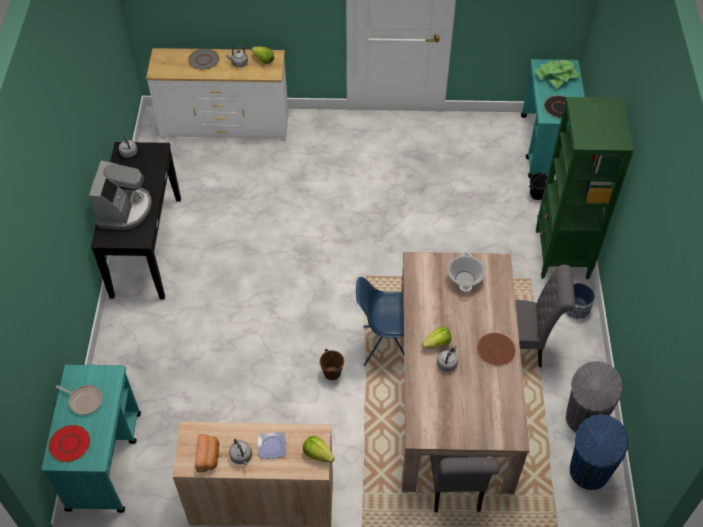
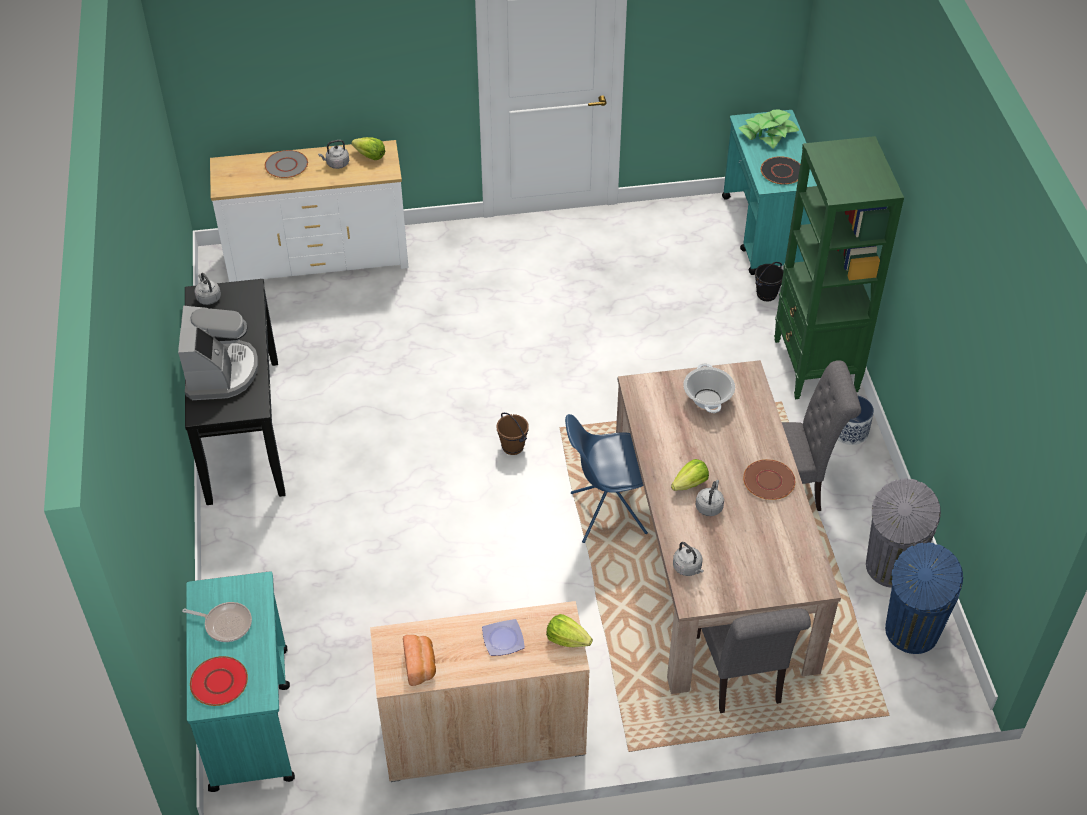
camera: 10 degrees left, 5 degrees down
grey kettle [229,439,252,465] -> grey kettle moved to [673,542,704,576]
brown bucket [320,349,344,380] -> brown bucket moved to [497,412,529,455]

